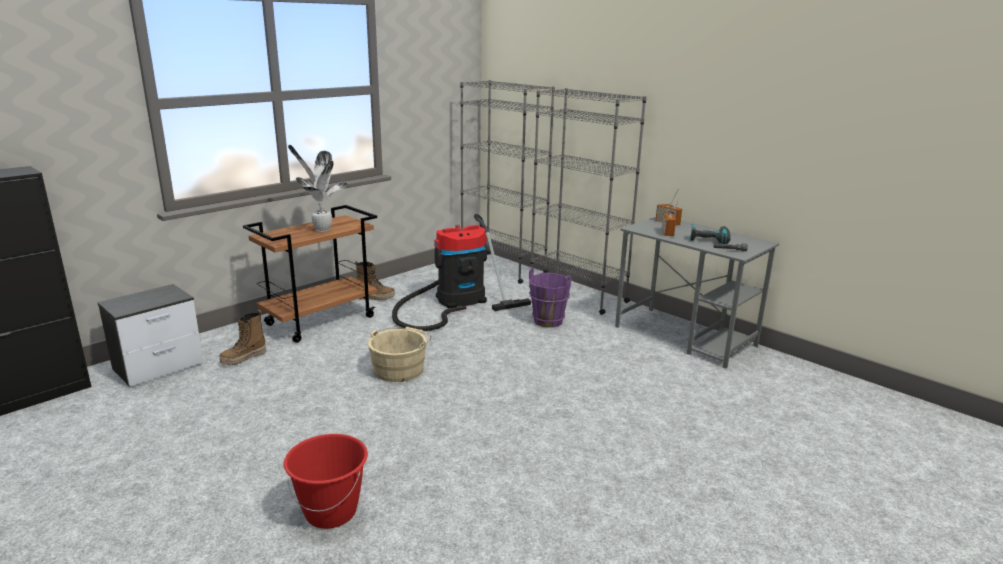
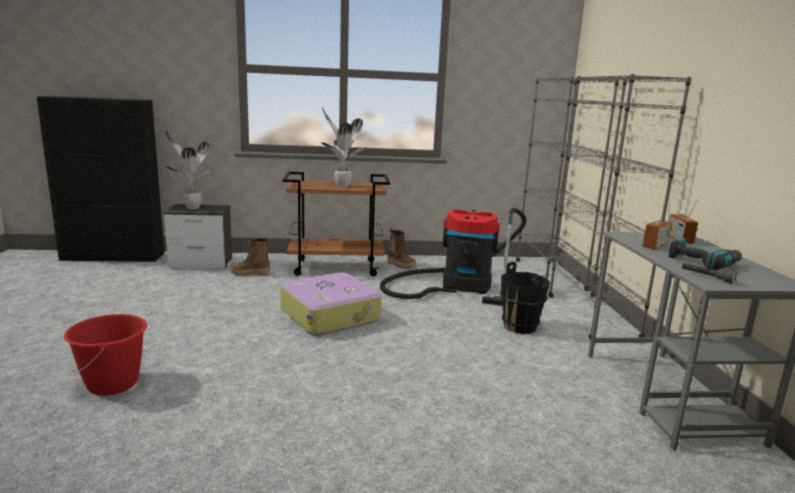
camera: 40 degrees right, 5 degrees down
beige bucket [368,327,432,382] -> suitcase [280,272,381,336]
purple bucket [529,267,572,328] -> black bucket [500,262,550,334]
none -> potted plant [165,131,213,209]

